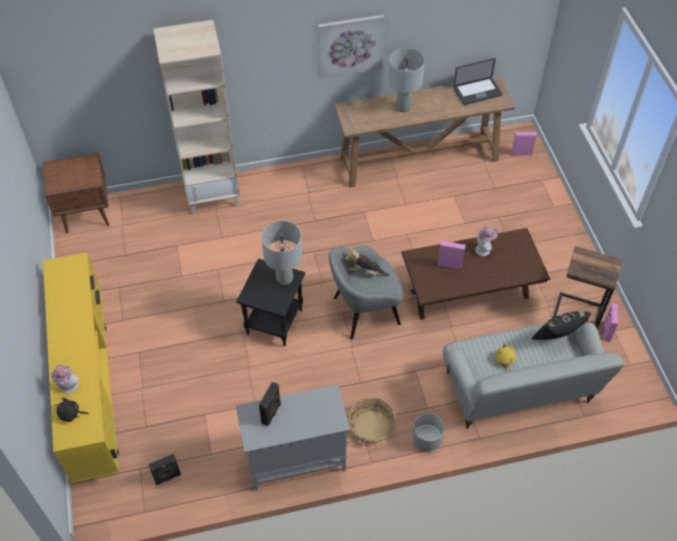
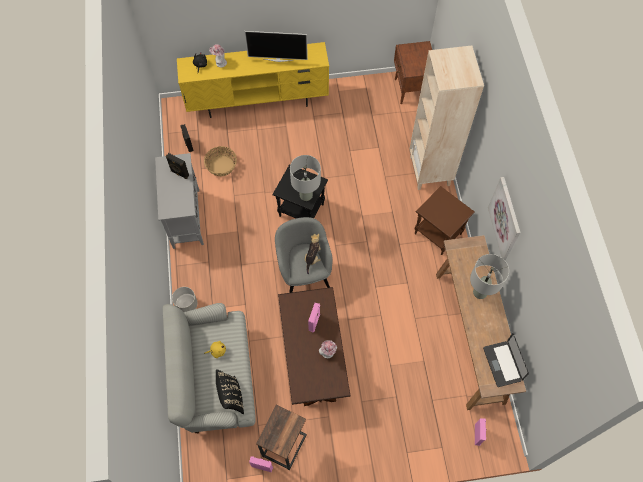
camera: 95 degrees right, 10 degrees up
basket [348,398,396,443] -> basket moved to [204,146,237,177]
none -> television [244,31,308,62]
none -> brown side table [415,186,475,255]

